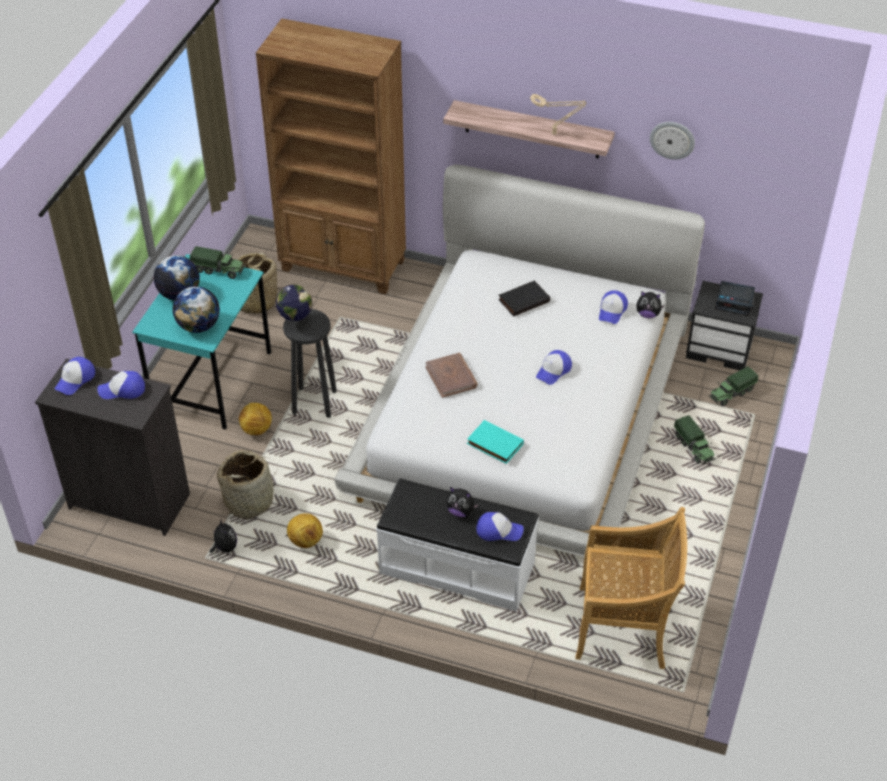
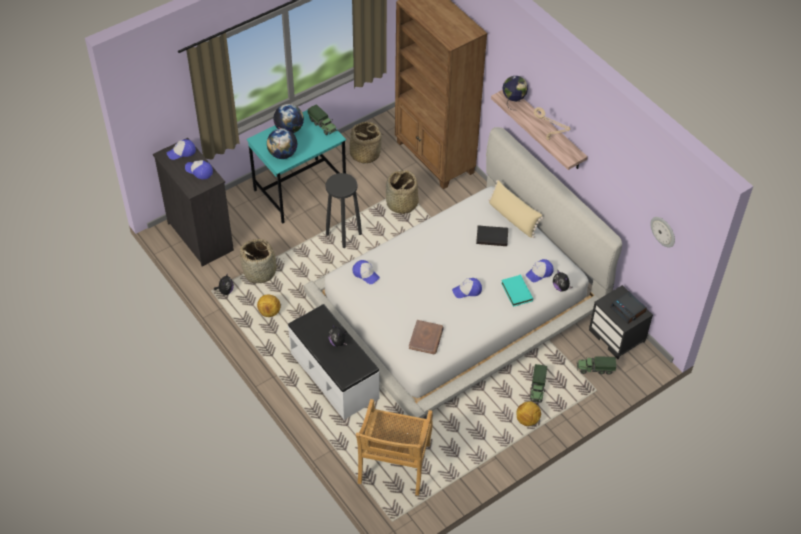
camera: 35 degrees right, 5 degrees up
football [239,403,272,435] -> football moved to [516,401,541,426]
globe [276,284,312,333] -> globe moved to [502,76,528,110]
brown book [425,353,478,398] -> brown book moved to [409,320,444,354]
turquoise book [467,420,524,464] -> turquoise book moved to [501,274,533,307]
cap [476,512,524,541] -> cap moved to [352,260,380,284]
beige chair [575,507,687,669] -> beige chair turned 60 degrees clockwise [356,399,433,496]
wall clock [650,122,695,160] -> wall clock moved to [651,217,675,248]
none -> basket [386,170,419,215]
none -> beige pillow [488,180,544,238]

